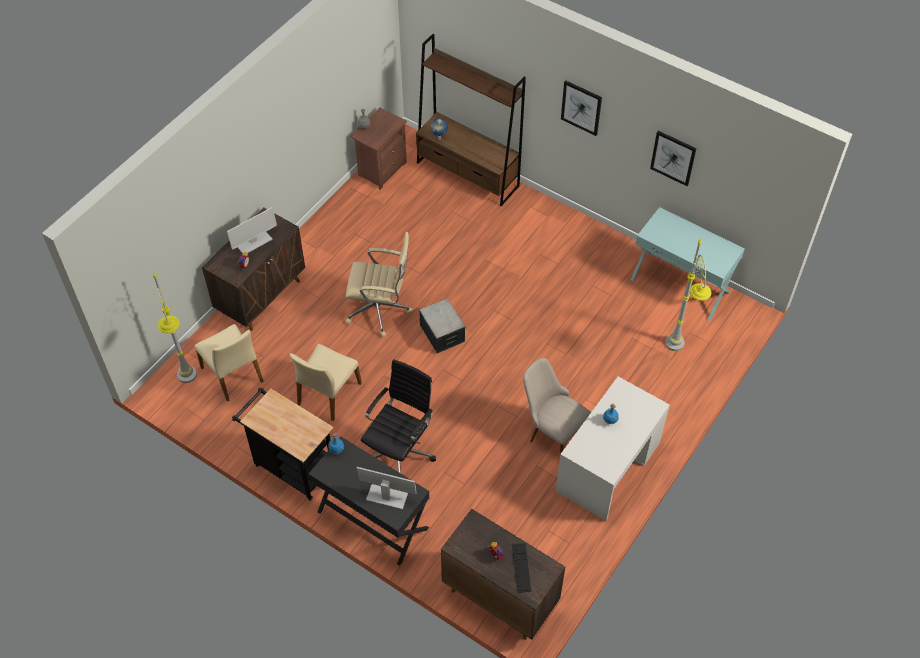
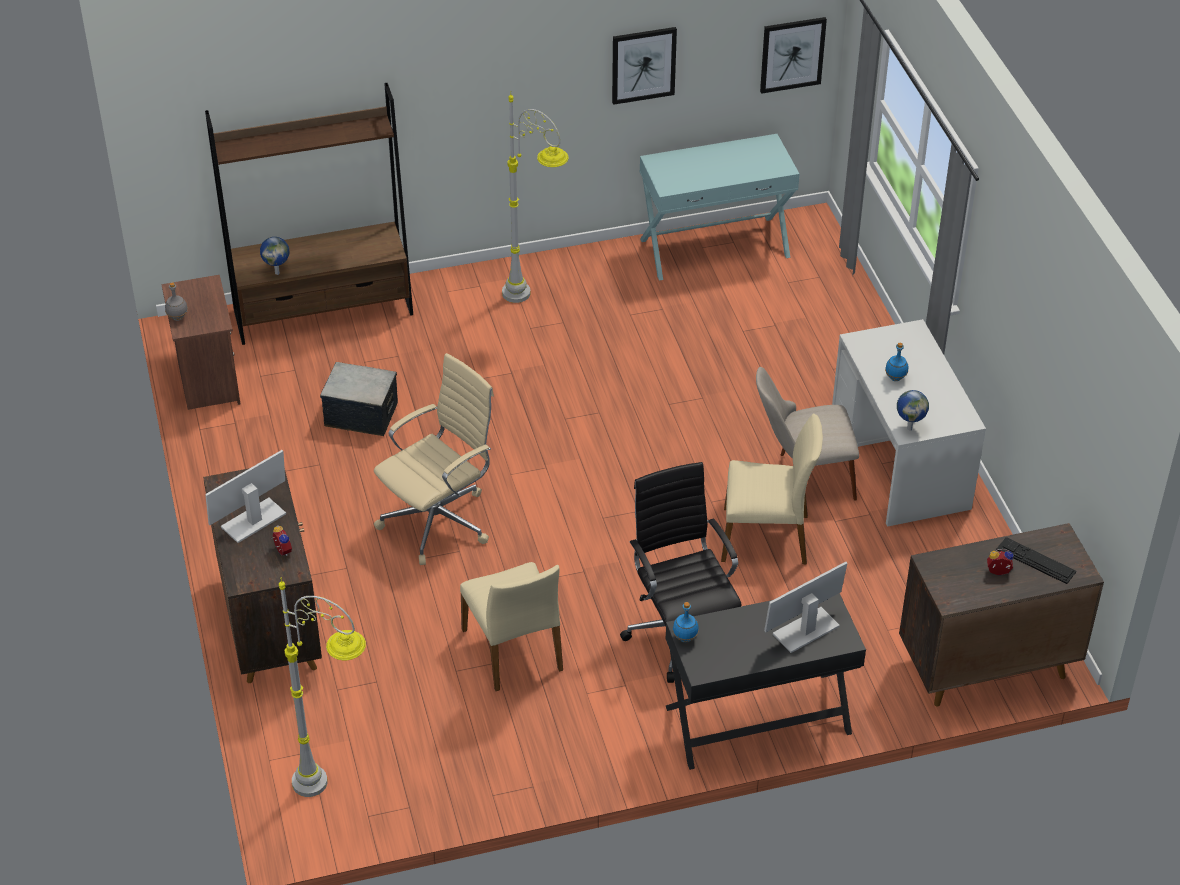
camera: 50 degrees left, 10 degrees down
beige chair [195,324,264,402] -> beige chair moved to [721,414,823,565]
monitor [227,207,277,253] -> monitor turned 135 degrees counterclockwise [205,450,286,543]
black cart [232,388,334,501] -> none
storage box [419,298,466,353] -> storage box moved to [320,362,398,436]
picture [561,80,602,136] -> picture moved to [760,17,827,94]
grey floor lamp [665,238,711,351] -> grey floor lamp moved to [502,91,569,303]
none -> globe [897,390,929,430]

